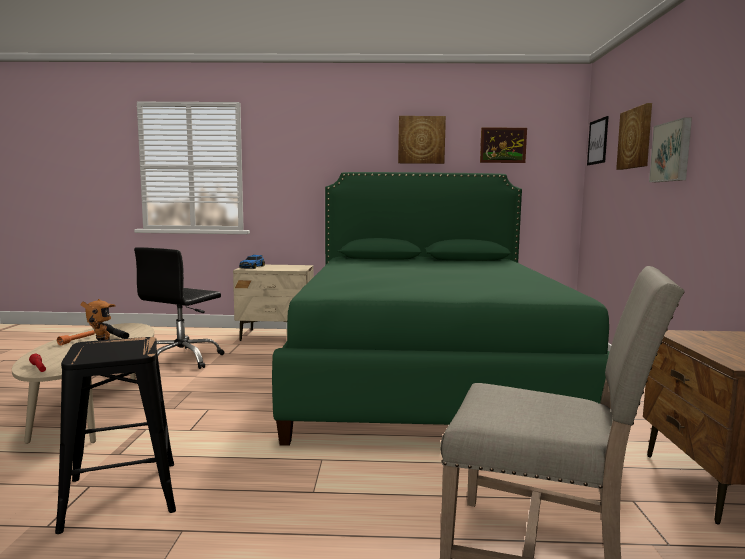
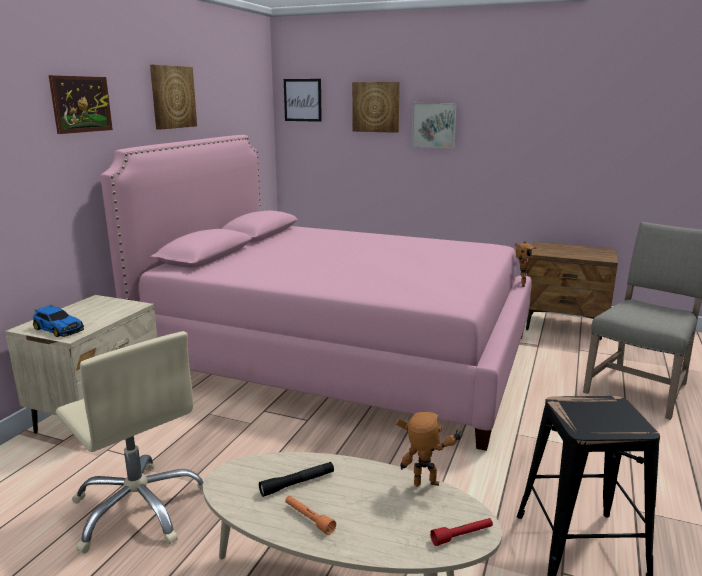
camera: 70 degrees left, 10 degrees up
black office chair [134,247,224,369] -> beige office chair [56,331,204,554]
green bed [272,172,609,446] -> pink bed [100,135,532,451]
picture [480,127,527,163] -> picture moved to [49,75,113,134]
none -> toy robot [514,241,537,287]

